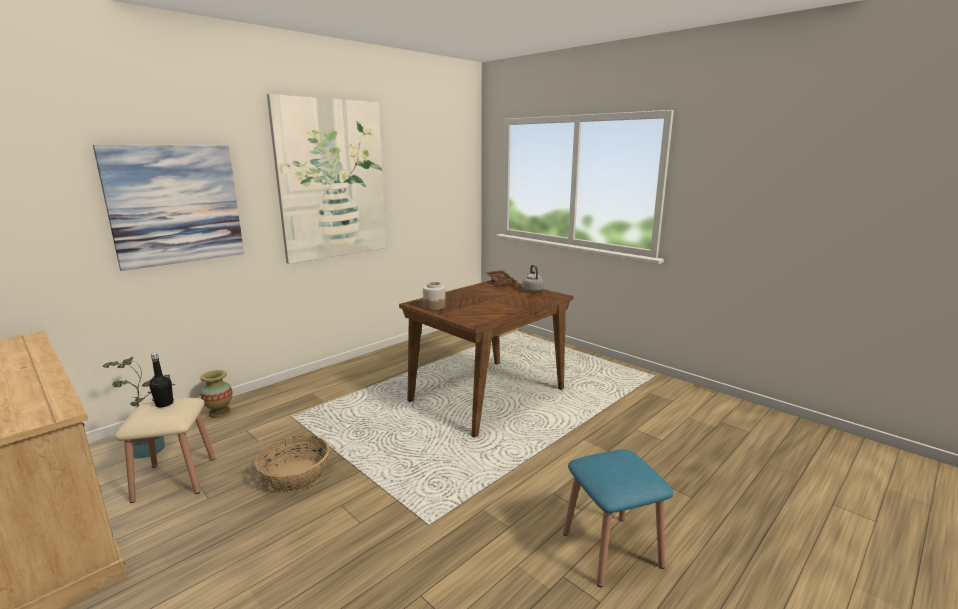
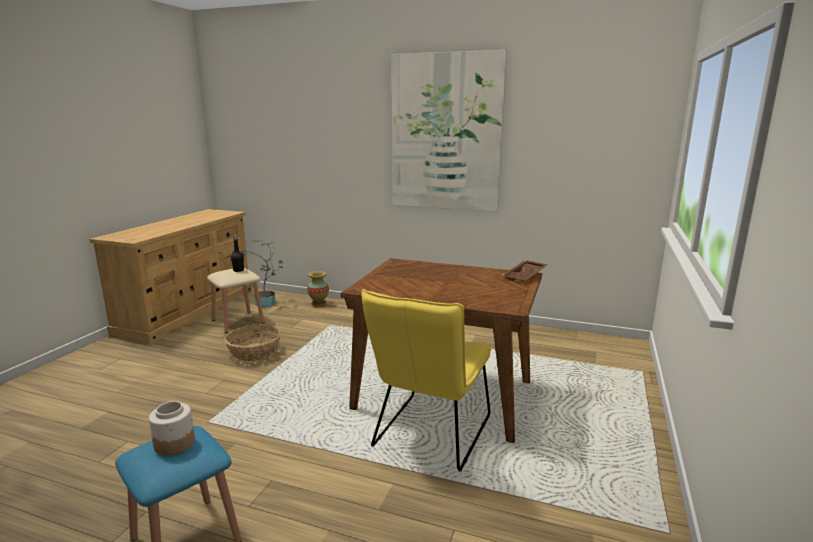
camera: 65 degrees right, 0 degrees up
picture [93,145,244,271] -> none
jar [423,282,446,310] -> jar moved to [149,401,195,456]
grey kettle [522,265,544,292] -> none
none -> yellow chair [361,289,492,471]

